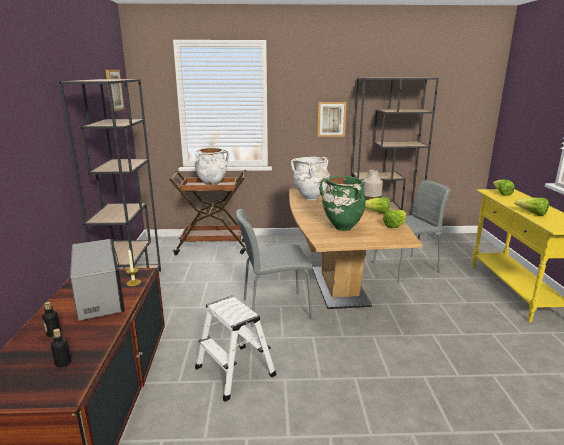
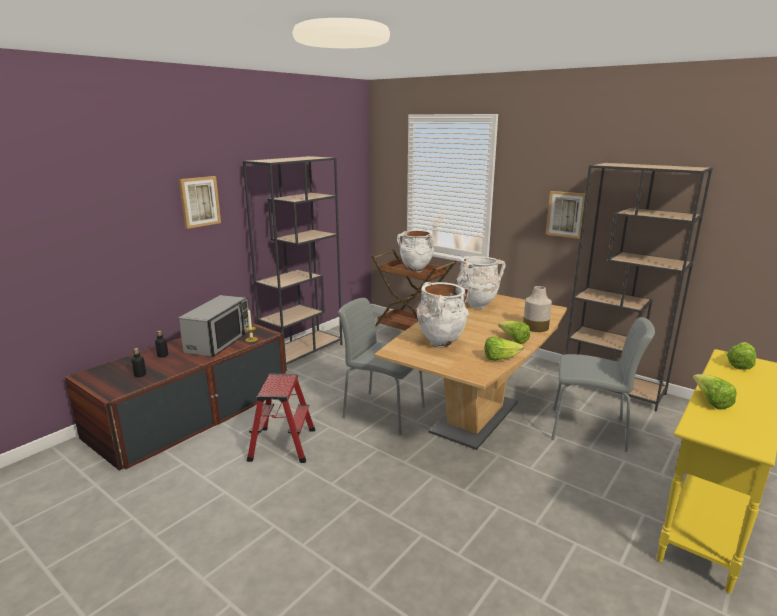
camera: 40 degrees right, 0 degrees up
picture [106,70,124,112] -> picture moved to [179,176,221,229]
white step ladder [195,295,277,402] -> red step ladder [247,374,316,463]
green vase [319,176,366,231] -> white vase [416,282,469,348]

